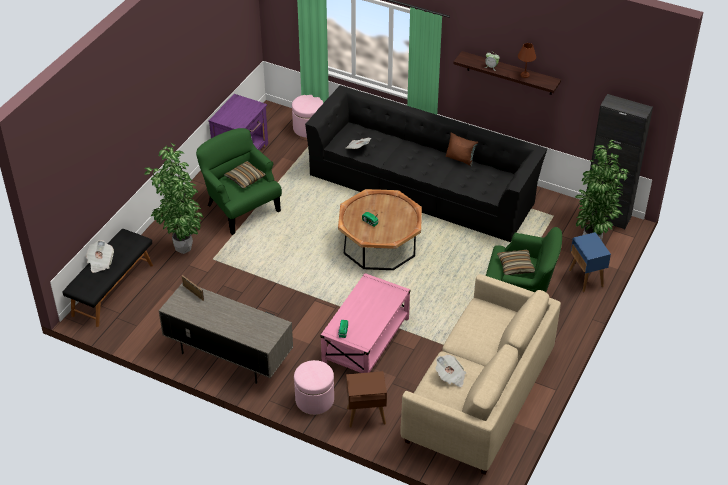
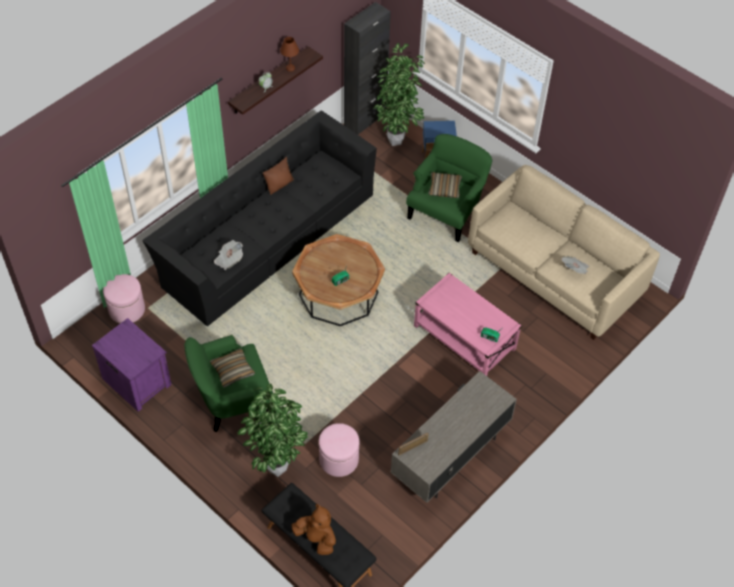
camera: 75 degrees left, 10 degrees up
newspaper [86,240,114,273] -> brown plush toy [292,504,336,555]
pink ottoman [294,360,334,415] -> pink ottoman moved to [319,423,359,477]
brown side table [346,371,387,428] -> none

